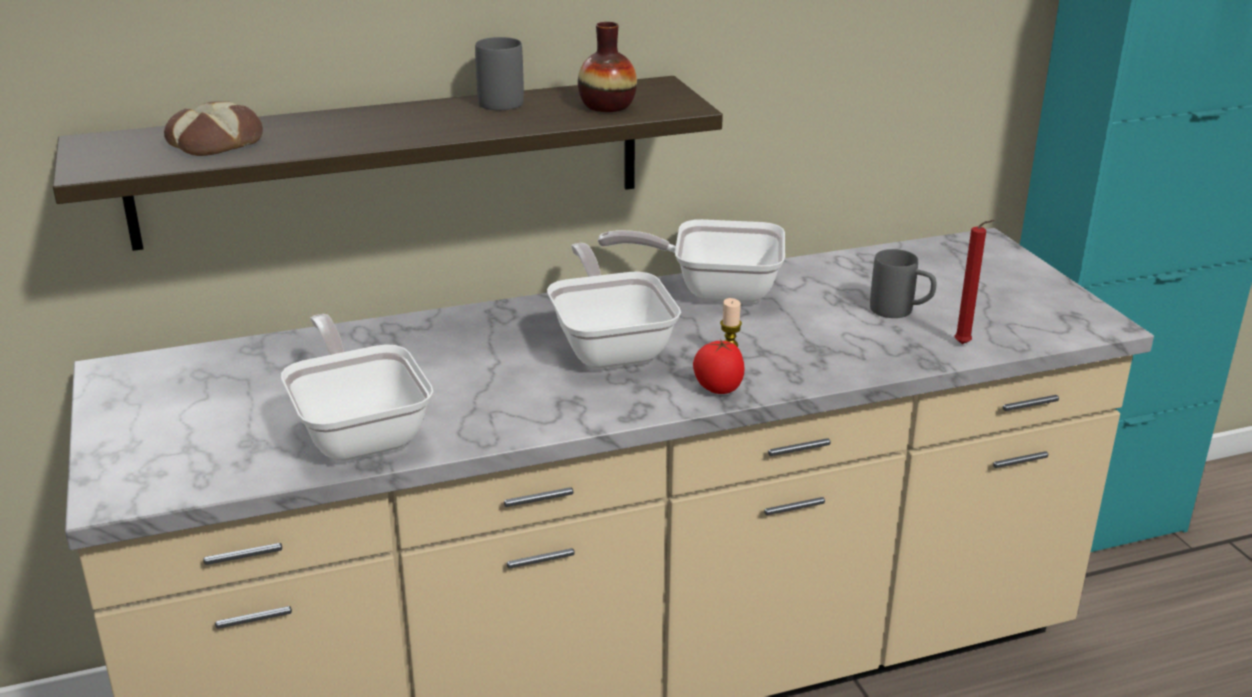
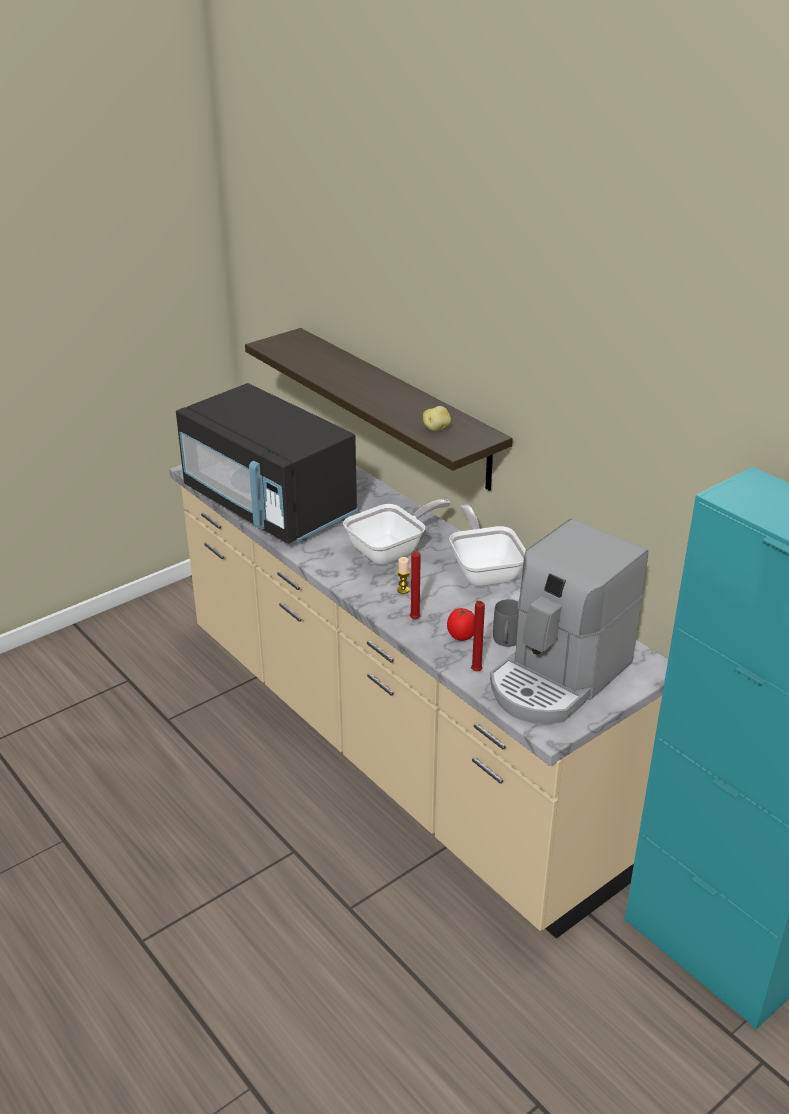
camera: 70 degrees right, 5 degrees up
bread [164,101,263,156] -> none
frying pan [281,314,433,461] -> black microwave [176,383,358,544]
grey mug [475,37,524,110] -> none
vase [578,22,637,112] -> potato [423,406,451,431]
tomato [693,339,745,394] -> tomato moved to [447,608,474,641]
none -> red candle [410,546,425,619]
none -> coffee machine [490,519,648,724]

